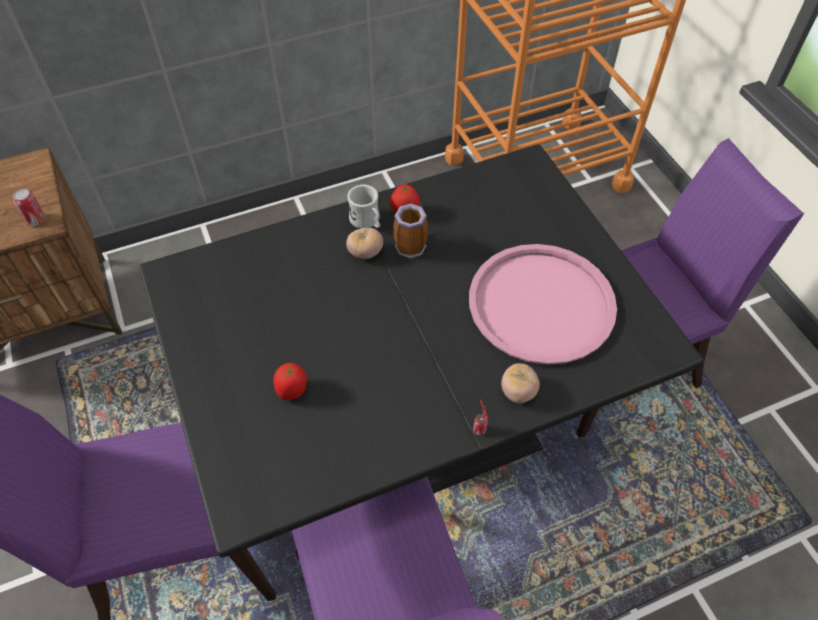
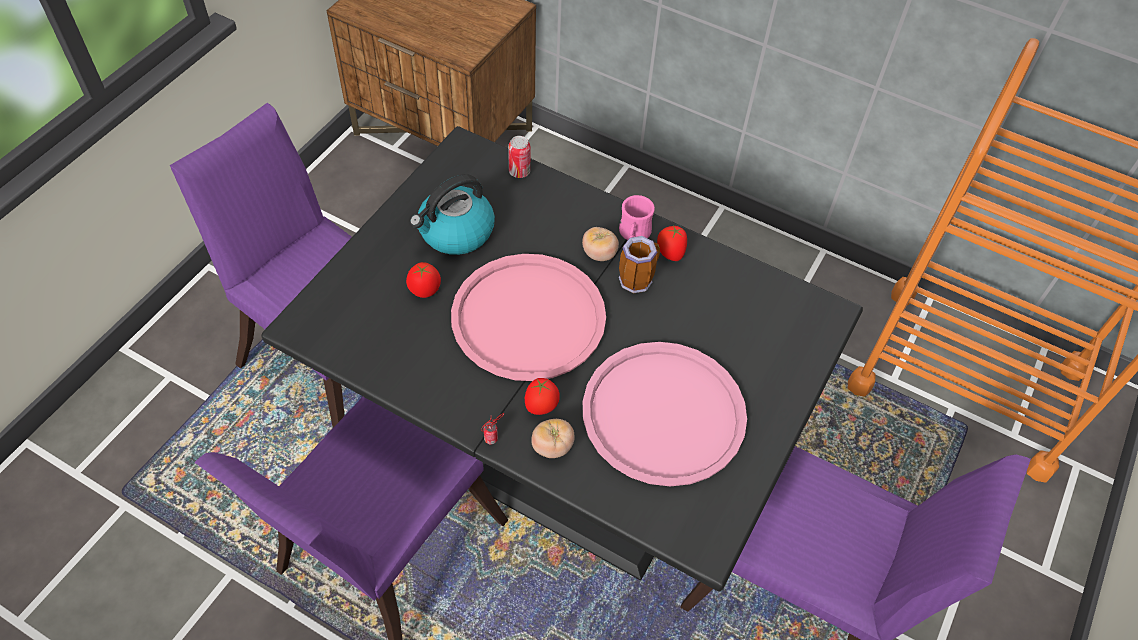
camera: 50 degrees right, 0 degrees up
can [13,189,45,226] -> can moved to [508,136,530,178]
white mug [347,185,380,229] -> pink mug [619,195,655,240]
none -> kettle [409,174,495,255]
none -> pink tray [451,254,606,381]
none -> tomato [525,378,560,415]

